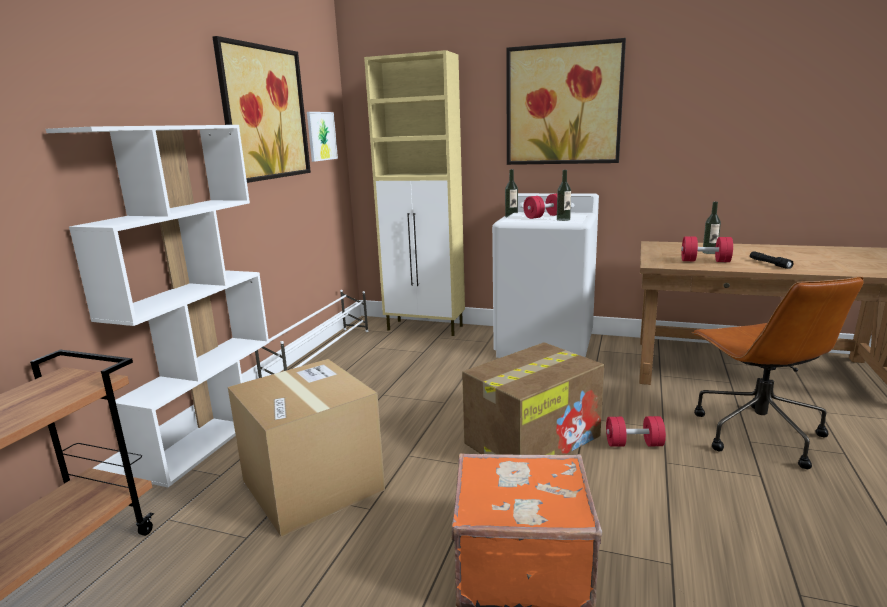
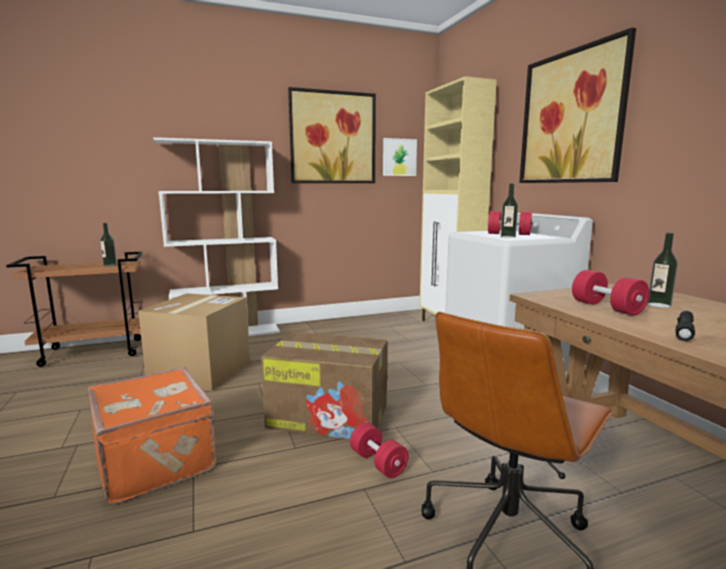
camera: 50 degrees right, 5 degrees down
white shoe rack [255,290,368,378] -> none
bottle [505,169,518,218] -> bottle moved to [100,223,117,267]

